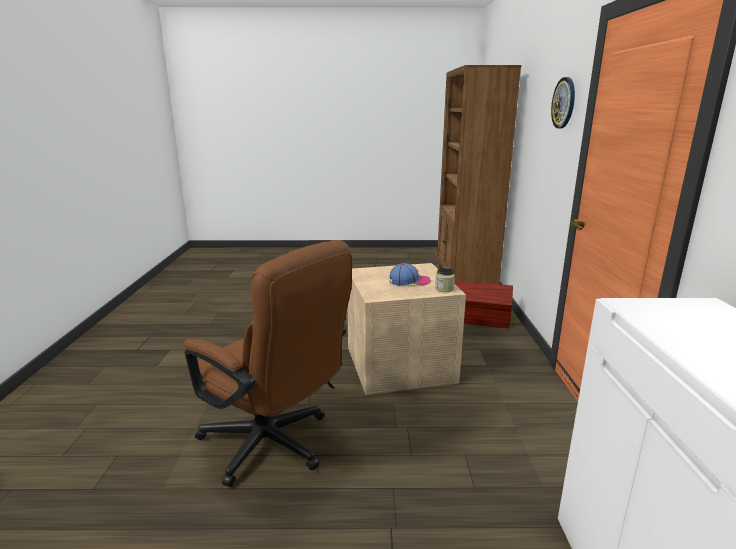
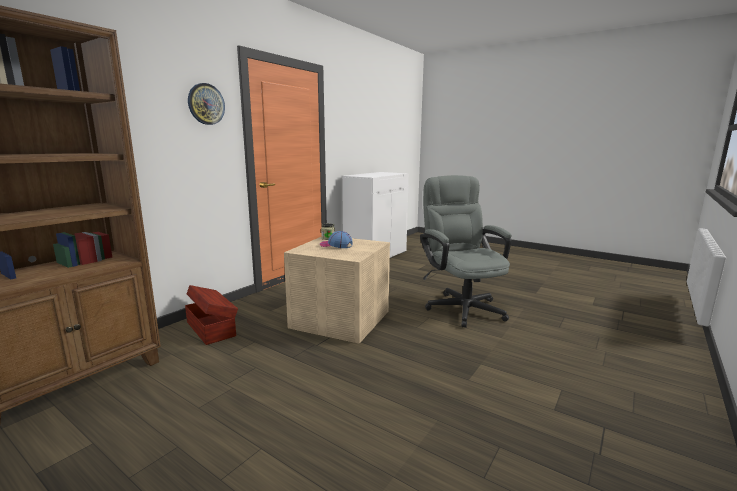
camera: 145 degrees left, 5 degrees down
brown office chair [184,240,352,487] -> grey office chair [420,175,512,328]

